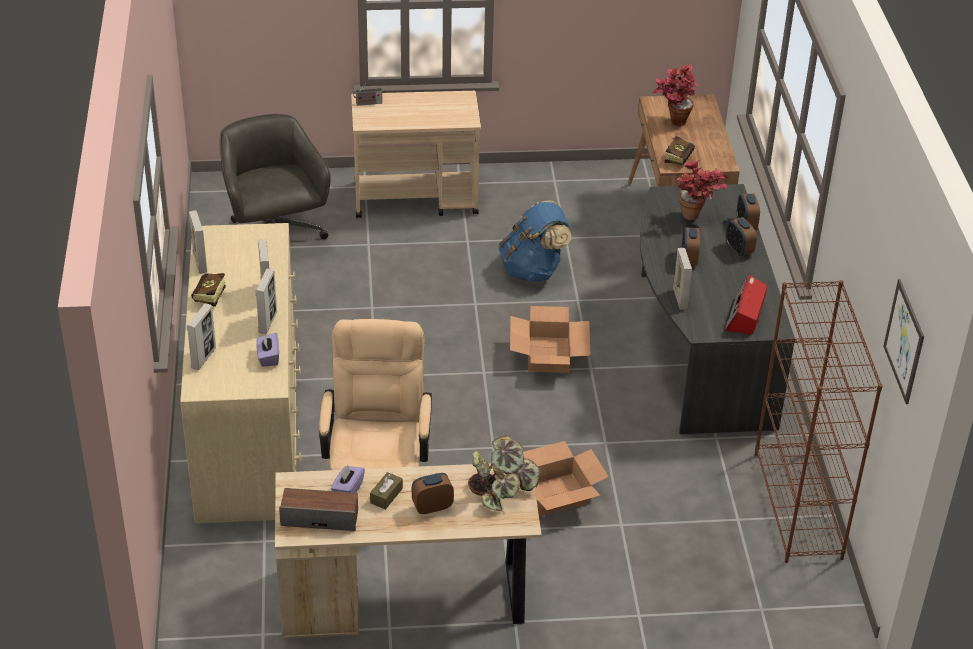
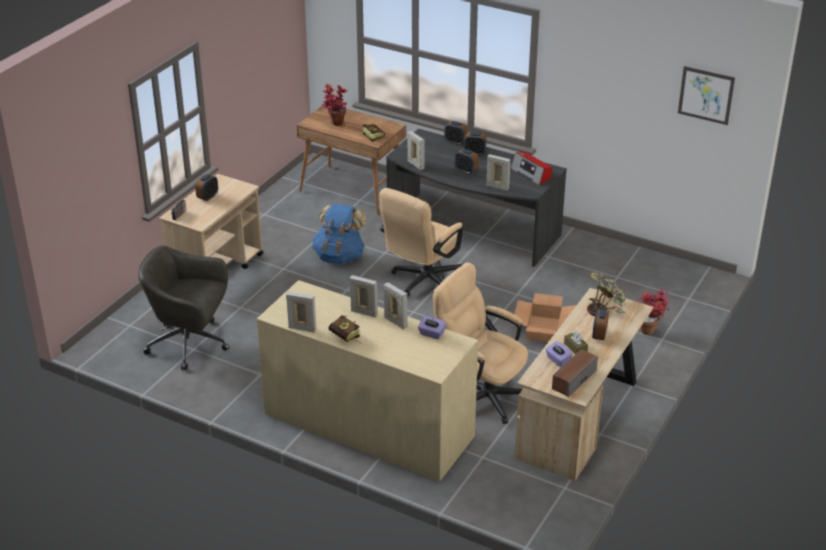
camera: 55 degrees left, 5 degrees down
picture frame [187,303,216,370] -> picture frame moved to [407,131,425,170]
cardboard box [510,306,590,373] -> beige office chair [379,188,463,297]
potted plant [677,160,727,220] -> potted plant moved to [637,290,669,335]
brown bookcase [755,280,883,563] -> none
none -> alarm clock [195,174,218,201]

